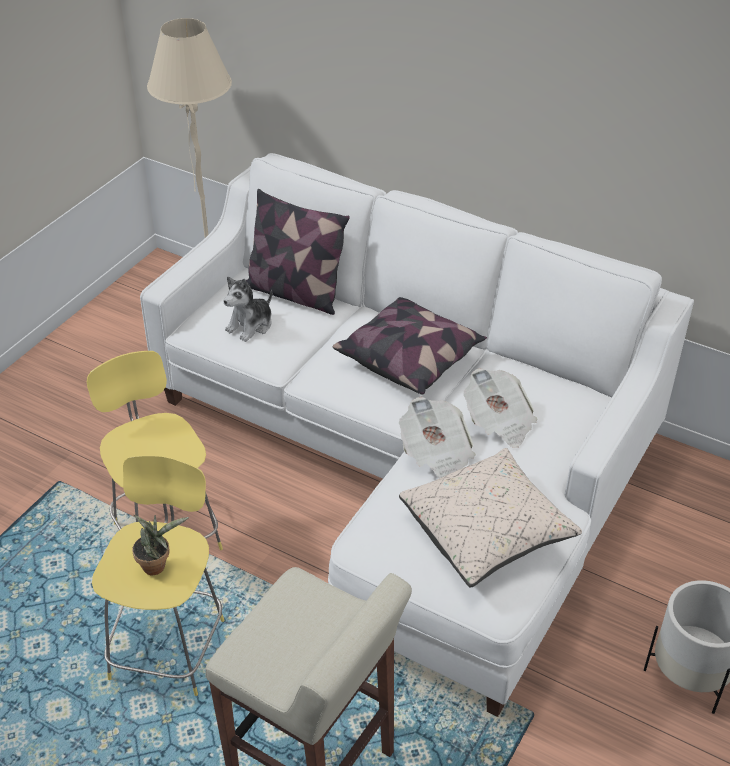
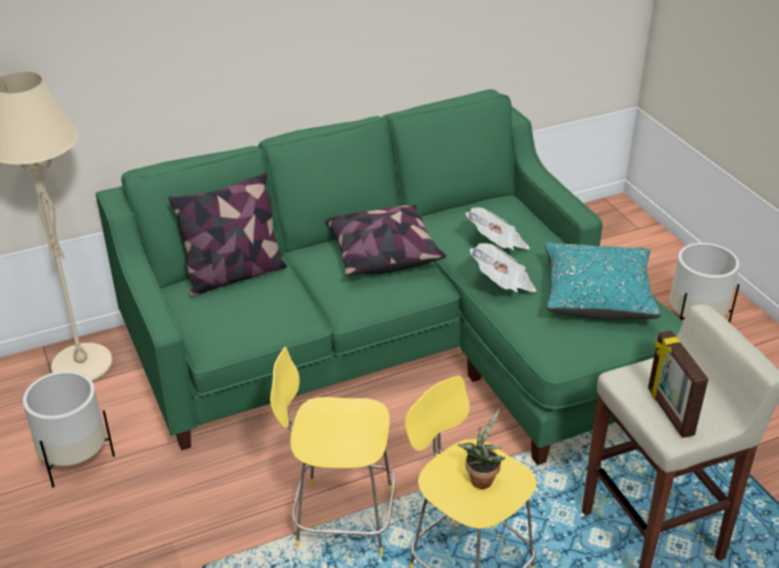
camera: 55 degrees left, 5 degrees down
white sofa [140,153,694,717] -> green sofa [96,89,683,465]
plush toy [223,276,272,342] -> none
beige pillow [399,448,582,587] -> turquoise pillow [544,243,661,320]
none -> white planter [23,371,115,488]
none -> picture frame [648,330,708,438]

